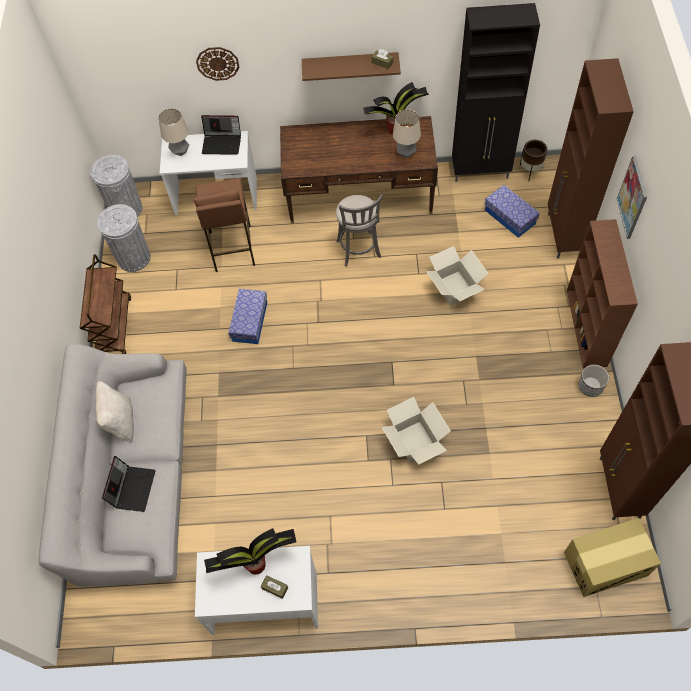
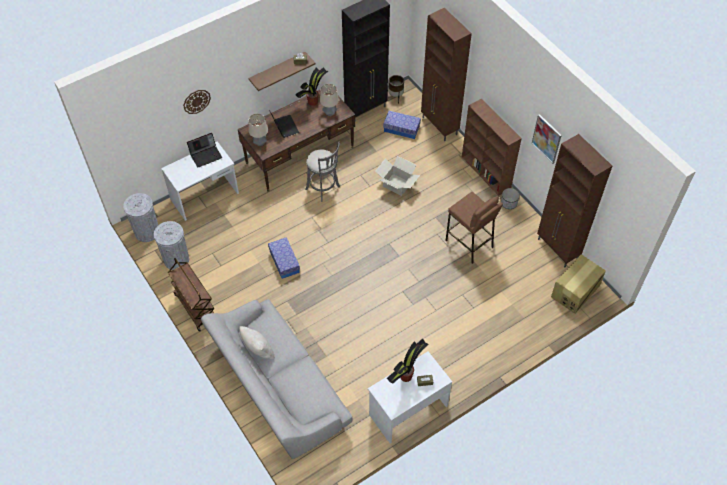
camera: 35 degrees left, 5 degrees down
laptop [102,456,156,512] -> laptop moved to [269,110,299,138]
table lamp [158,108,189,156] -> table lamp moved to [248,114,268,146]
brown stool [193,178,255,272] -> brown stool moved to [445,192,503,264]
cardboard box [382,397,451,465] -> none
picture [617,155,647,239] -> picture moved to [532,114,562,164]

